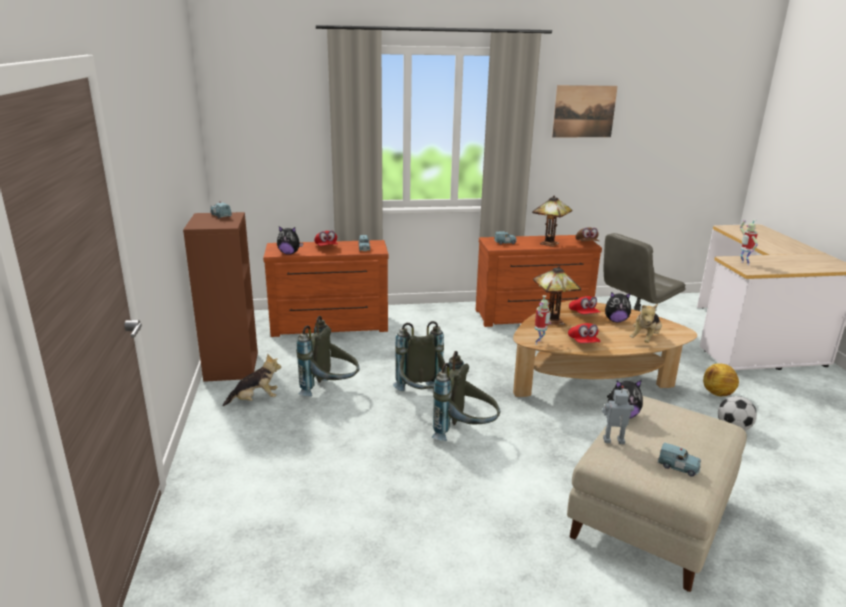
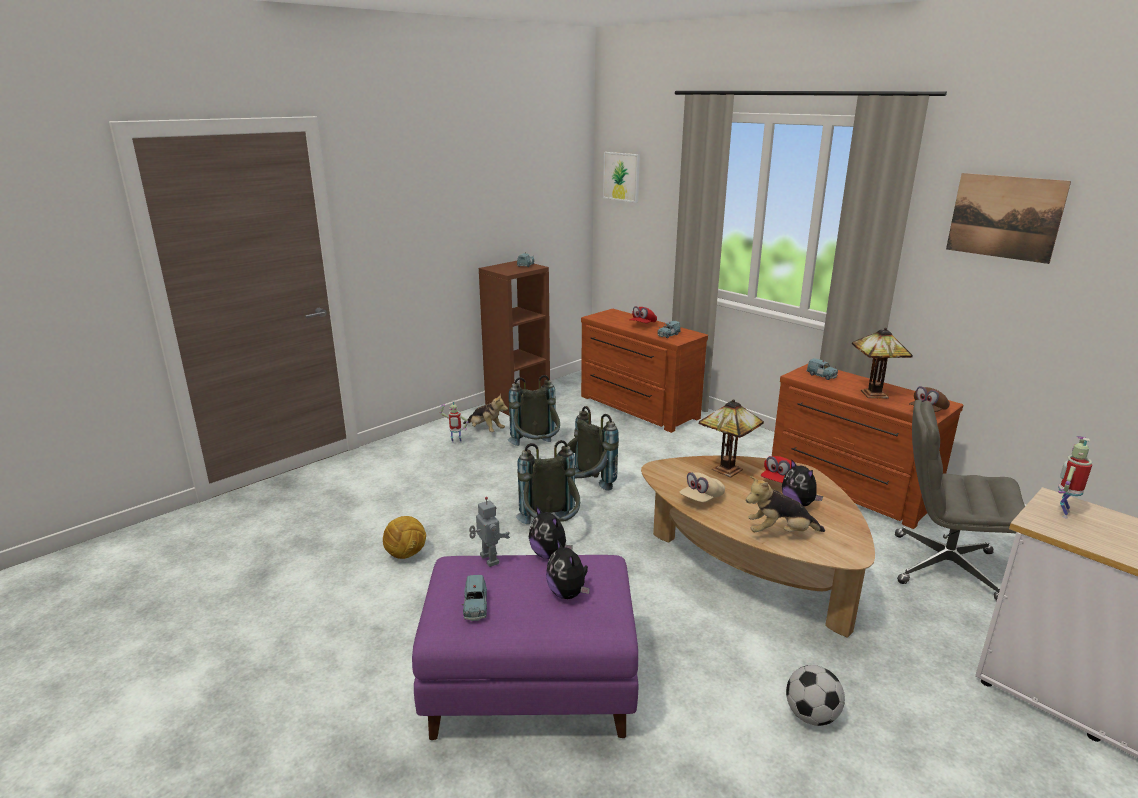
camera: 55 degrees right, 0 degrees up
plush toy [277,226,303,255] -> plush toy moved to [546,538,590,599]
toy robot [535,295,551,345] -> toy robot moved to [440,401,468,443]
beige ottoman [567,396,747,592] -> purple ottoman [412,555,638,740]
red cap [568,323,601,343] -> beige cap [679,472,725,502]
football [703,364,739,396] -> football moved to [383,516,426,559]
none -> picture [603,152,640,203]

